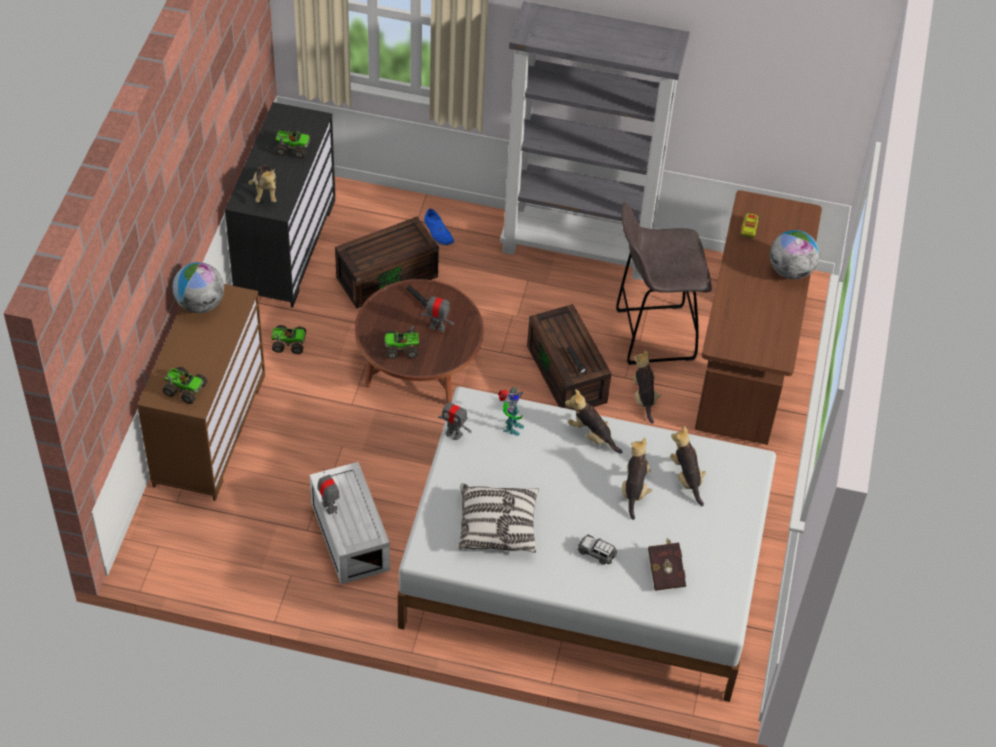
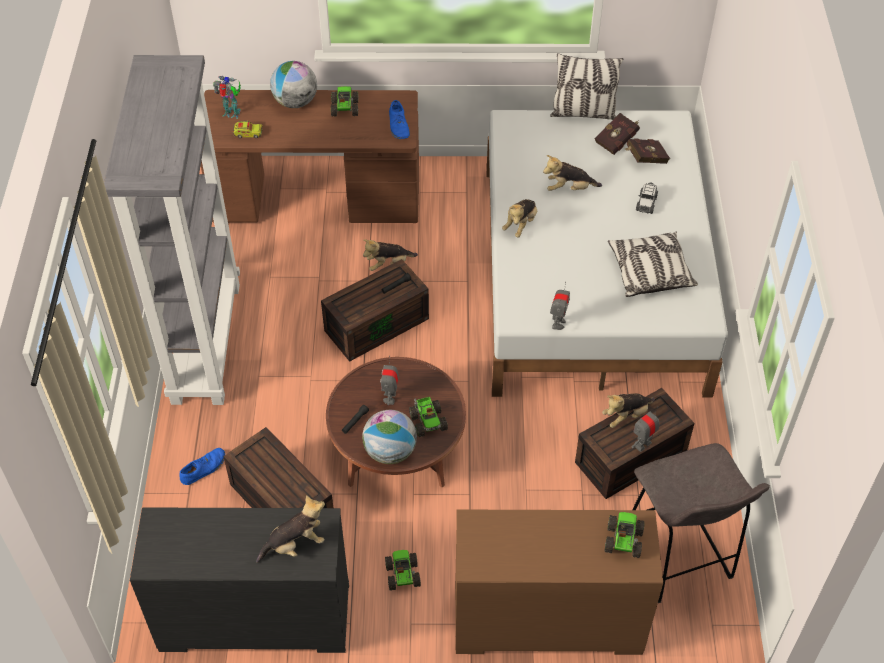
camera: 100 degrees left, 0 degrees up
globe [172,262,224,313] -> globe moved to [362,410,417,464]
toy truck [275,129,312,159] -> toy truck moved to [331,86,359,117]
white storage box [310,462,390,584] -> brown storage box [575,388,694,499]
toy robot [498,387,524,436] -> toy robot moved to [213,76,241,119]
grey stool [616,202,712,365] -> grey stool moved to [632,443,770,603]
plush toy [671,426,706,506] -> plush toy moved to [602,394,655,428]
none -> blue shoe [389,100,410,139]
none -> pillow [550,53,623,120]
none -> red book [594,113,640,155]

